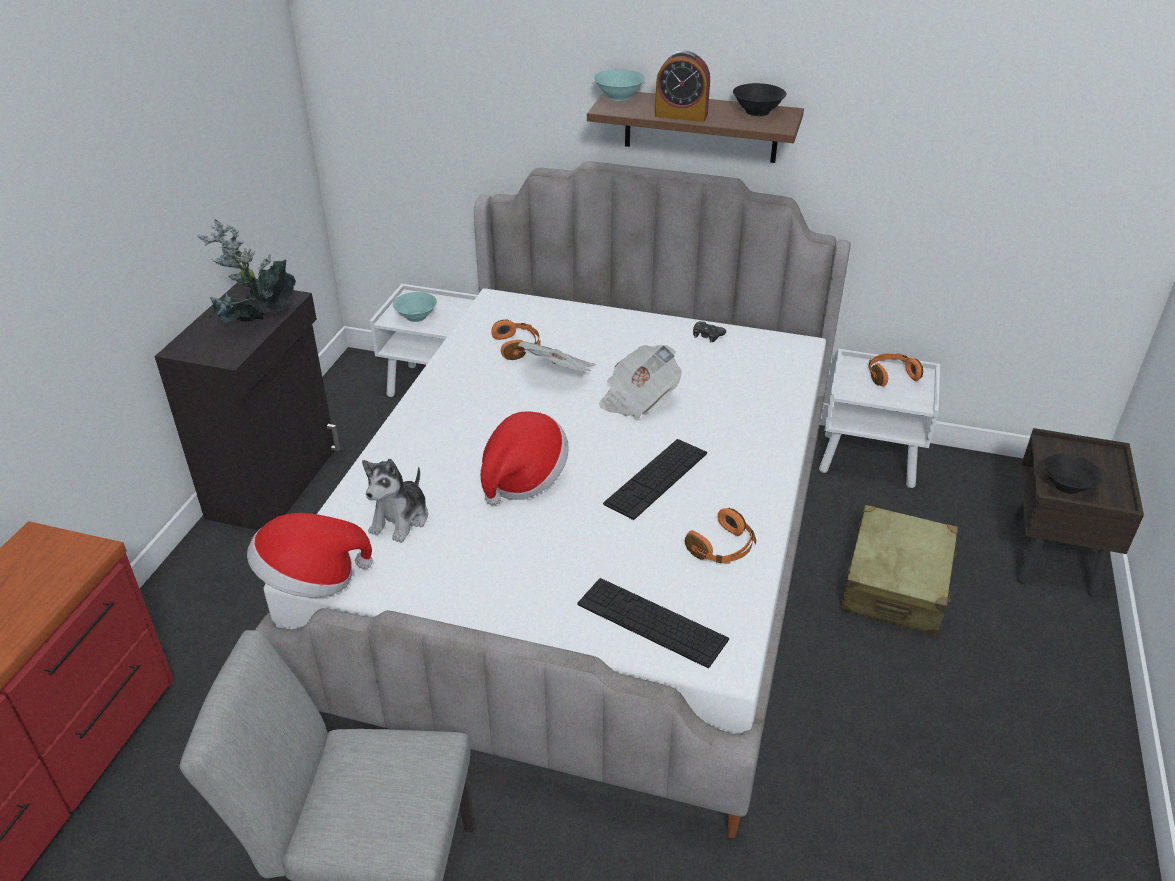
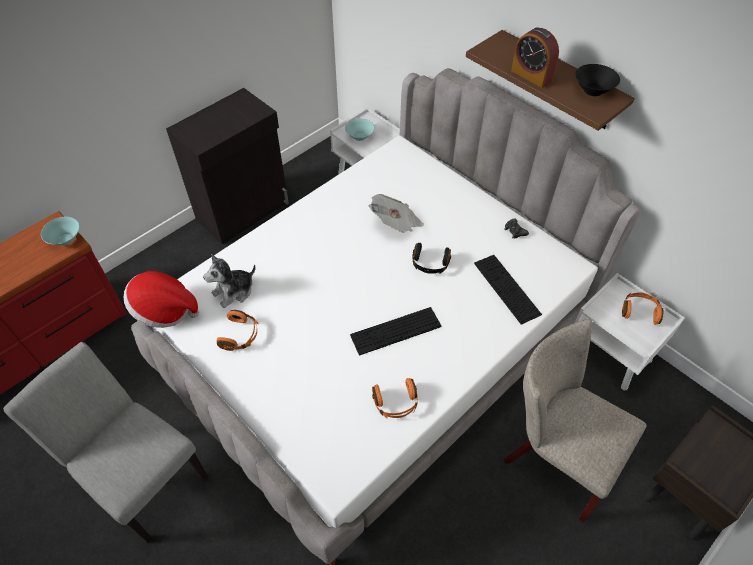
camera: 30 degrees right, 15 degrees up
potted plant [197,219,296,322] -> none
hat [481,411,569,505] -> none
orange headphones [491,320,541,360] -> orange headphones moved to [217,310,259,351]
keyboard [577,578,729,668] -> keyboard moved to [474,255,542,325]
turquoise bowl [594,69,645,101] -> turquoise bowl moved to [41,217,80,245]
newspaper [599,345,682,419] -> black headphones [412,243,451,274]
beige suitcase [840,505,958,636] -> beige chair [504,319,646,522]
black bowl [1044,453,1102,494] -> none

